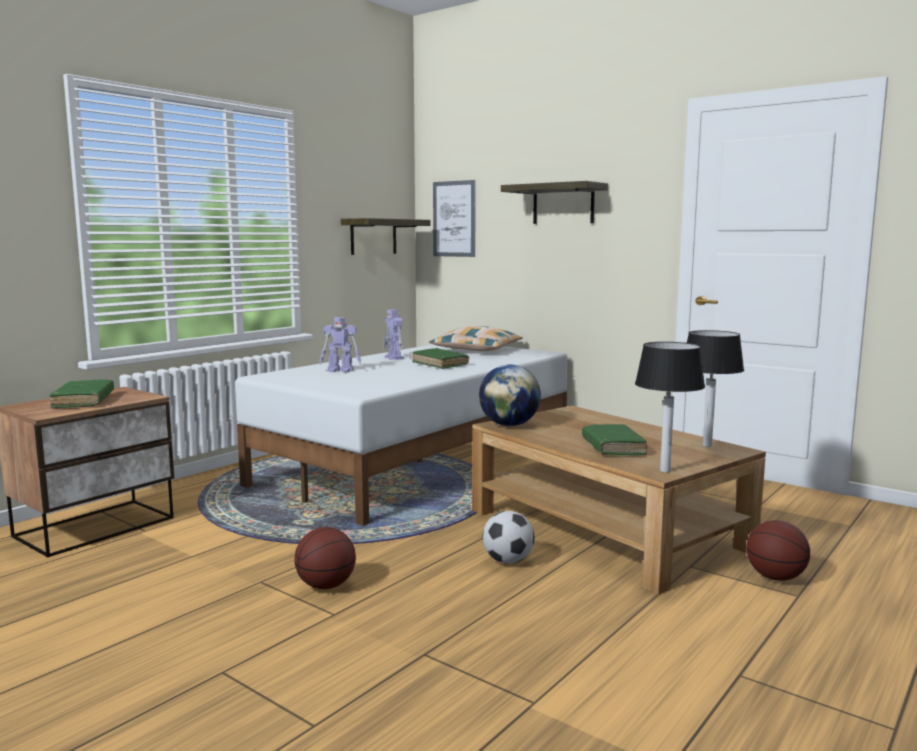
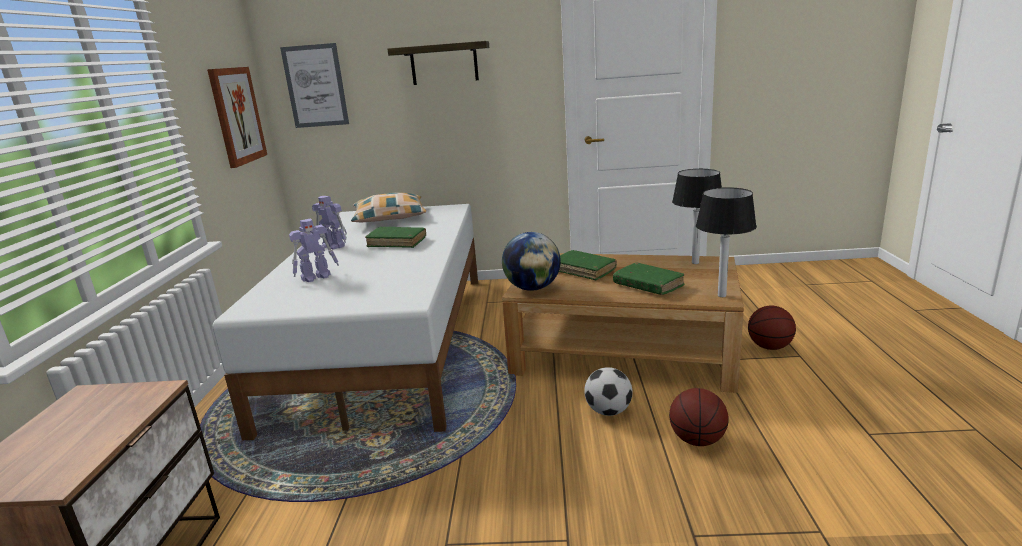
camera: 35 degrees left, 10 degrees up
green book [49,379,114,408] -> green book moved to [559,250,617,280]
basketball [294,527,356,589] -> basketball moved to [669,388,729,446]
shelf [341,218,431,255] -> picture [207,67,267,168]

